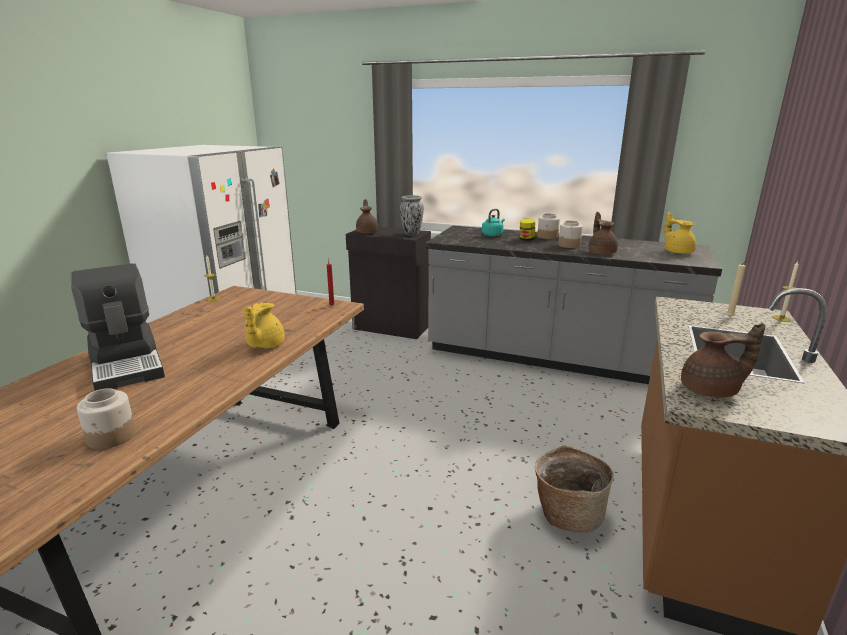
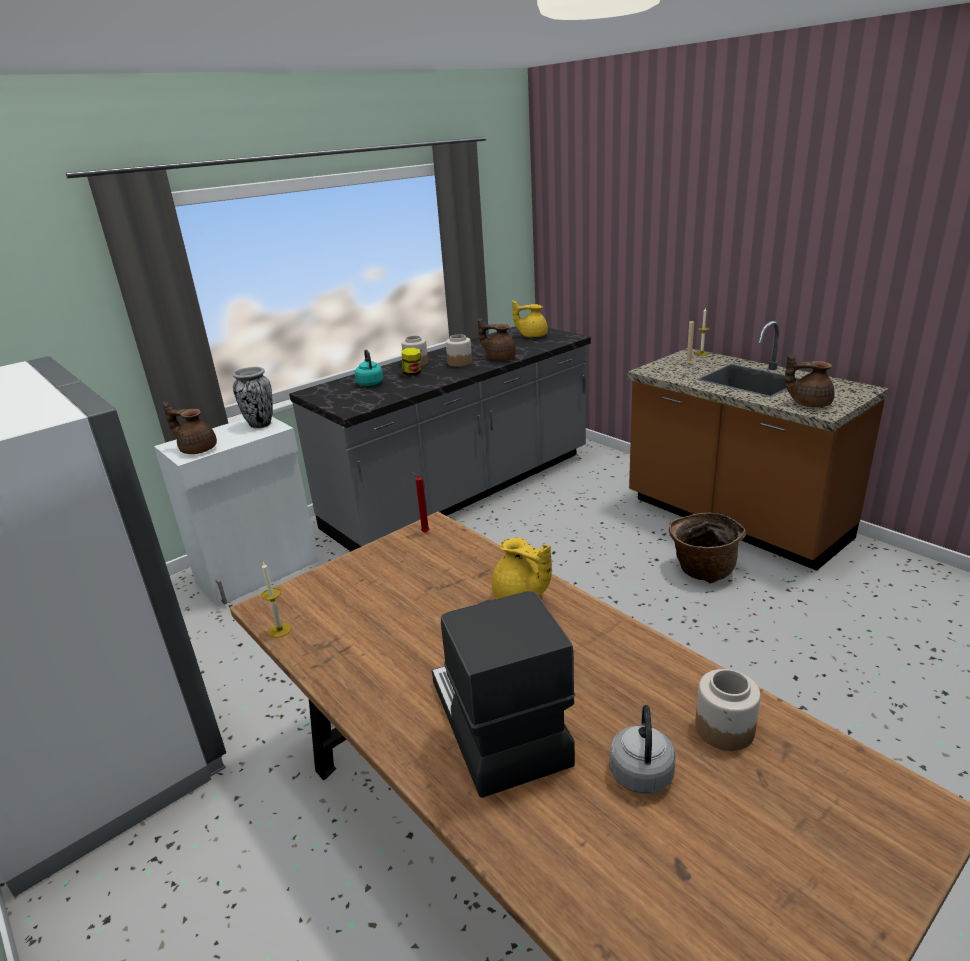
camera: 60 degrees left, 5 degrees up
coffee machine [71,264,165,391] -> coffee machine turned 105 degrees counterclockwise [432,591,575,798]
black cabinet [346,227,431,339] -> white cabinet [154,417,319,607]
brown teapot [681,323,765,398] -> brown teapot turned 105 degrees counterclockwise [785,355,835,407]
none -> grey kettle [610,705,676,794]

